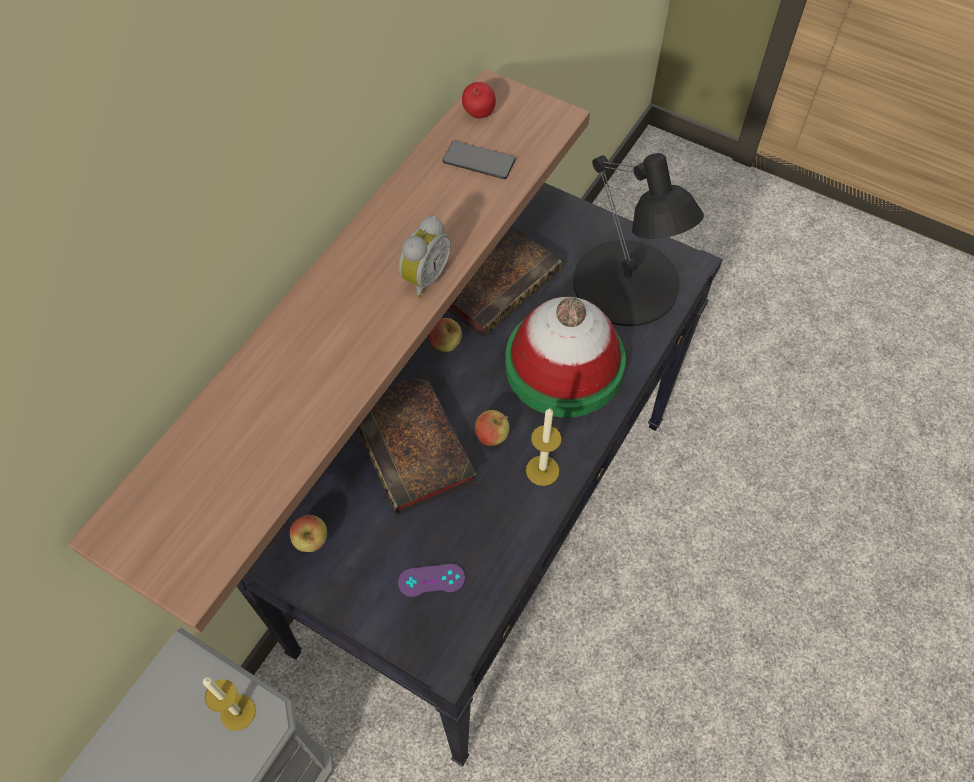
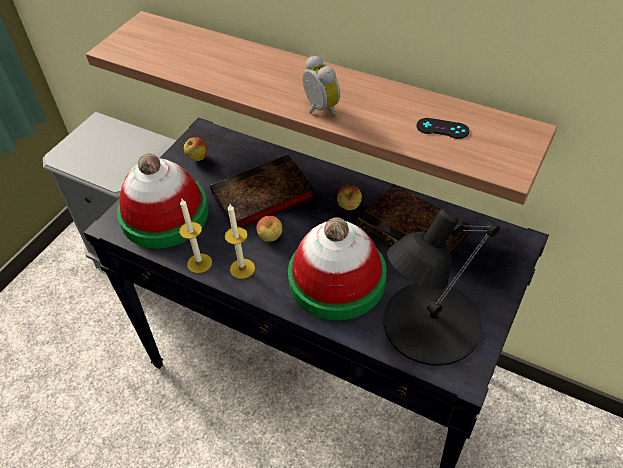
camera: 90 degrees right, 10 degrees down
candle [203,677,256,731] -> candle moved to [179,199,212,273]
purple game controller [398,564,465,597] -> hat [117,153,209,248]
alarm clock [399,216,451,298] -> alarm clock turned 150 degrees counterclockwise [303,55,340,117]
phone [442,141,516,179] -> black game controller [416,118,470,139]
apple [462,82,496,119] -> none

